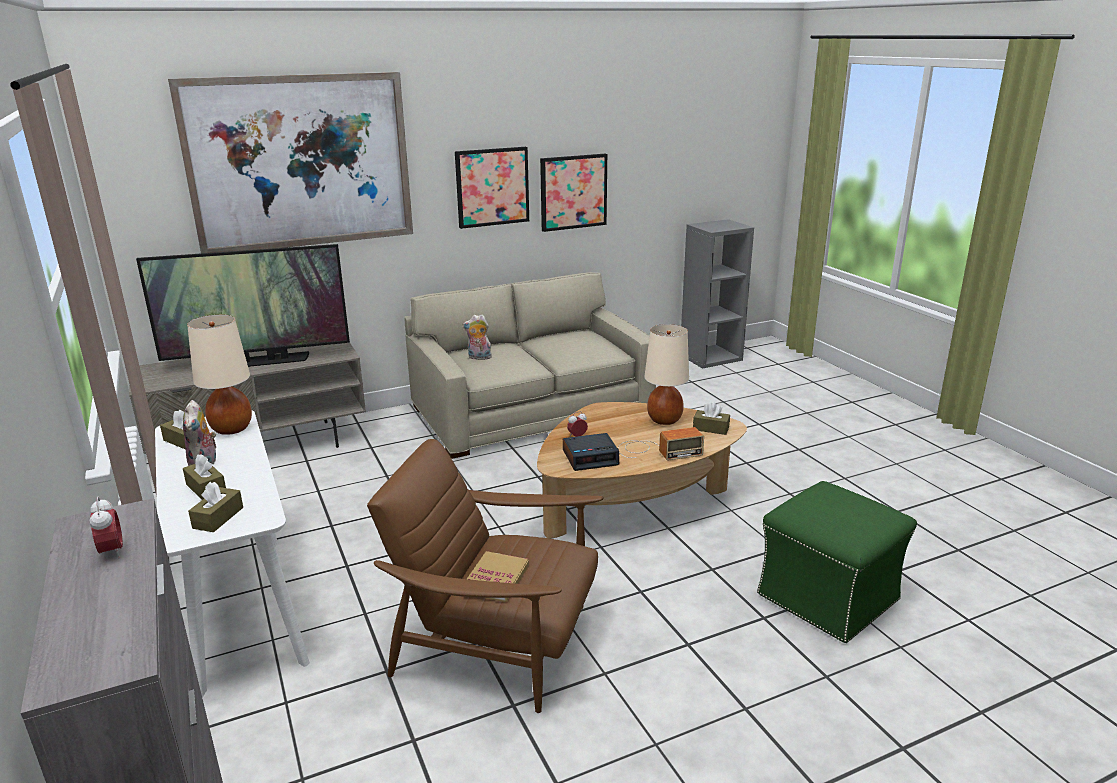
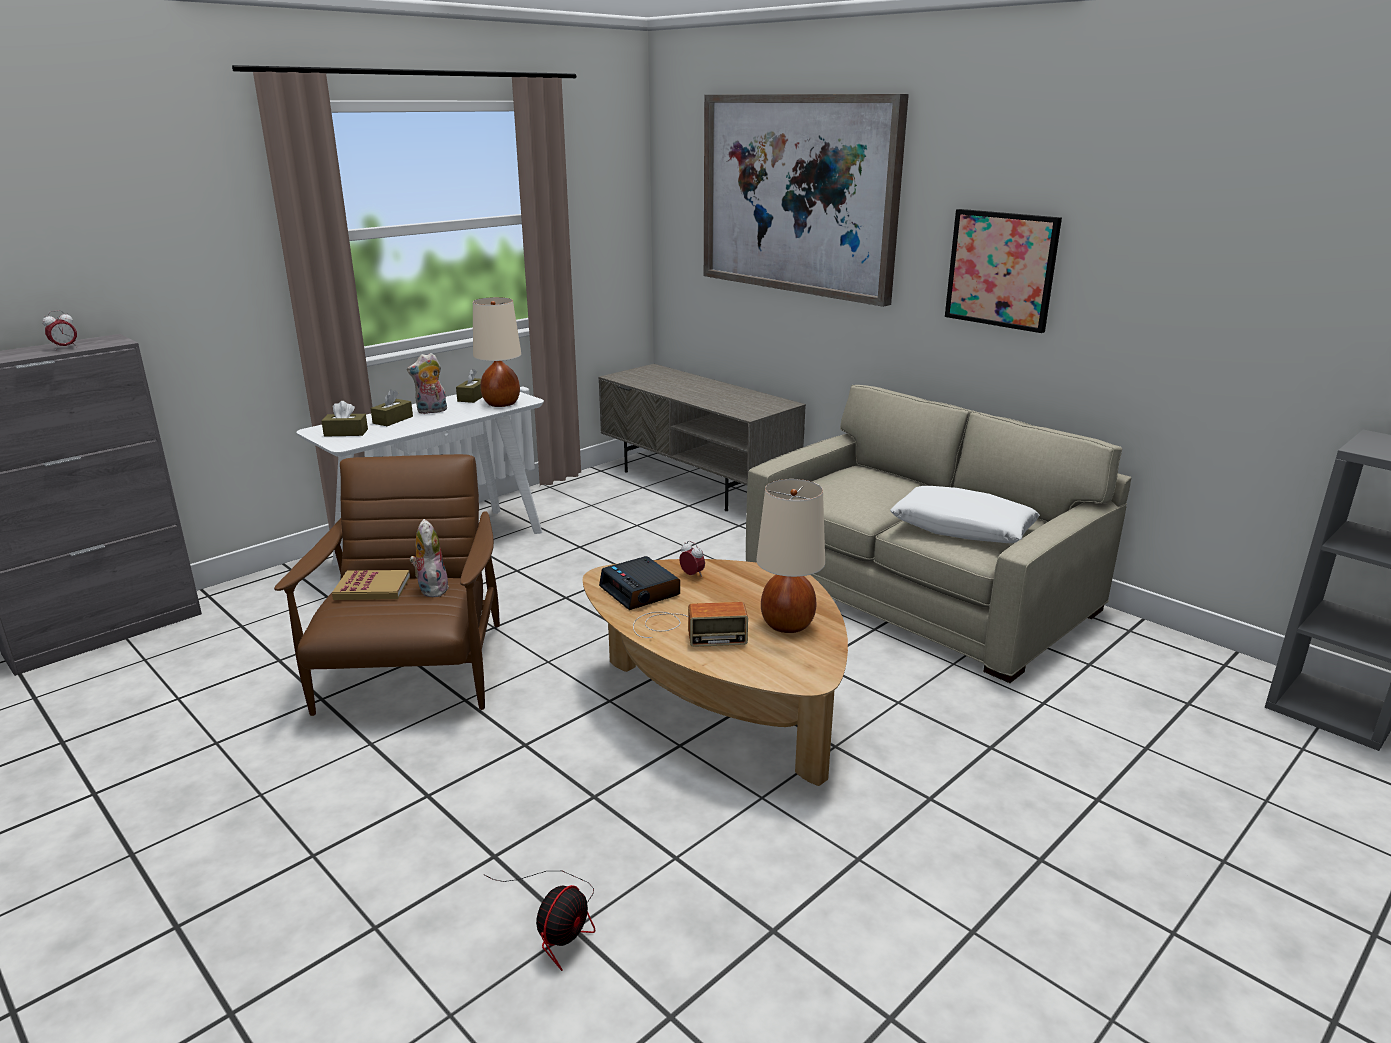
camera: 70 degrees right, 0 degrees up
television [136,244,350,367] -> none
plush toy [463,314,494,360] -> plush toy moved to [409,519,449,597]
picture [540,154,607,232] -> none
radio [618,427,704,461] -> radio turned 60 degrees counterclockwise [633,602,748,647]
brown tissue box [693,402,730,435] -> none
green ottoman [757,481,917,643] -> fan [483,871,595,971]
none -> white pillow [890,486,1040,543]

